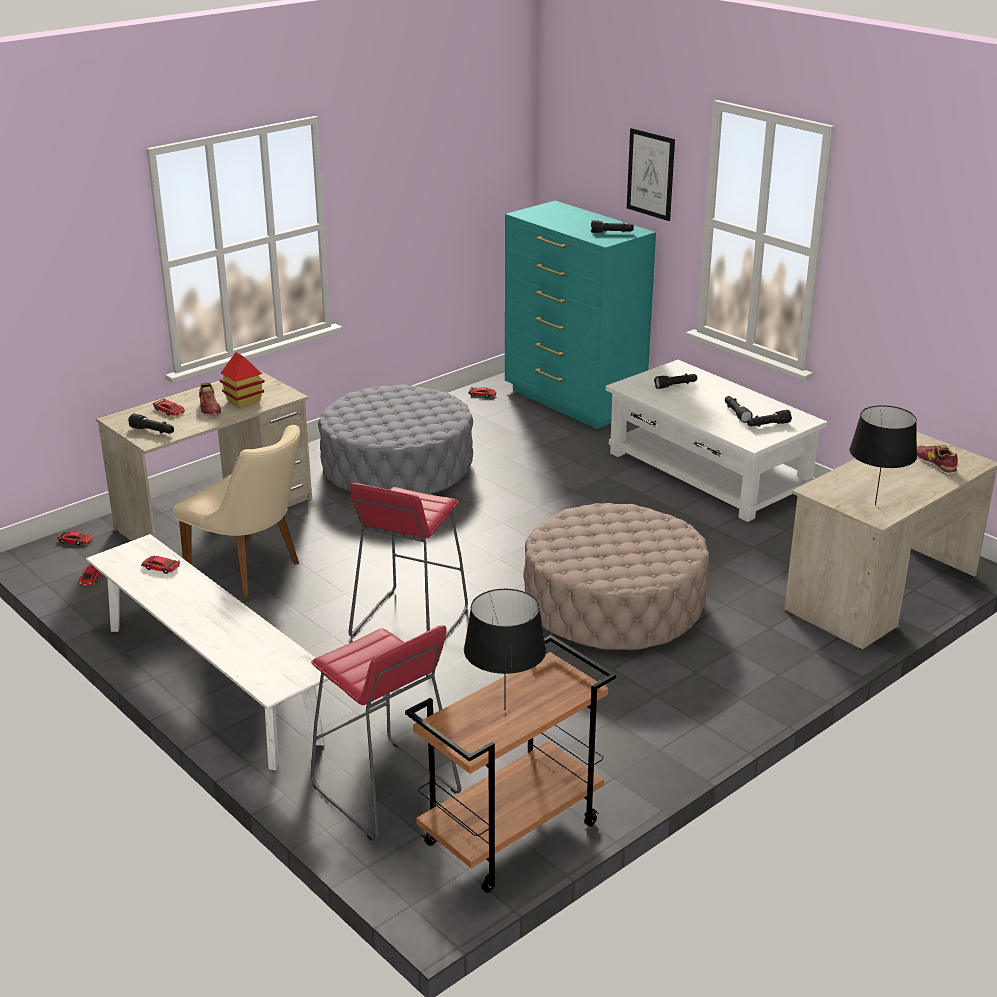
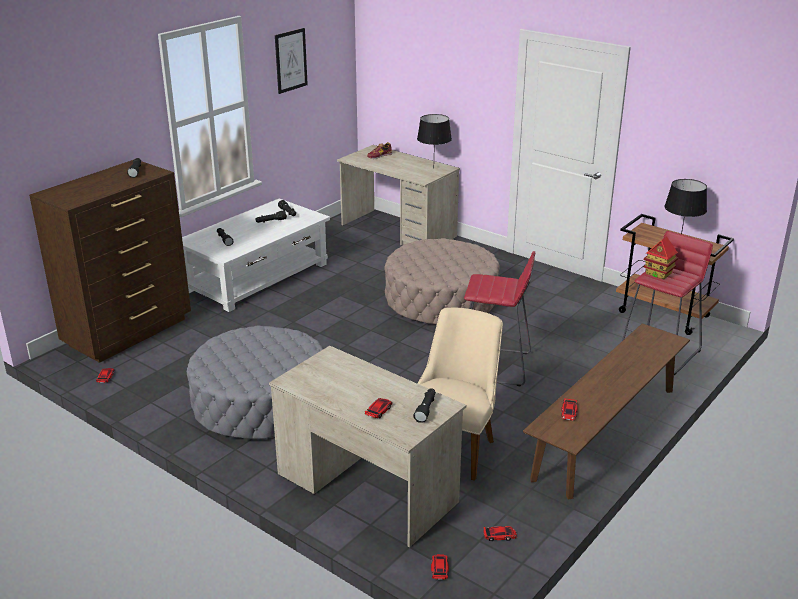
camera: 100 degrees left, 0 degrees up
white bench [86,534,329,770] -> brown bench [523,323,690,500]
shoe [199,383,221,416] -> none
toy house [220,352,265,408] -> toy house moved to [644,236,678,280]
turquoise dresser [505,201,656,429] -> brown dresser [29,159,191,363]
picture [627,128,675,221] -> picture moved to [275,28,308,94]

